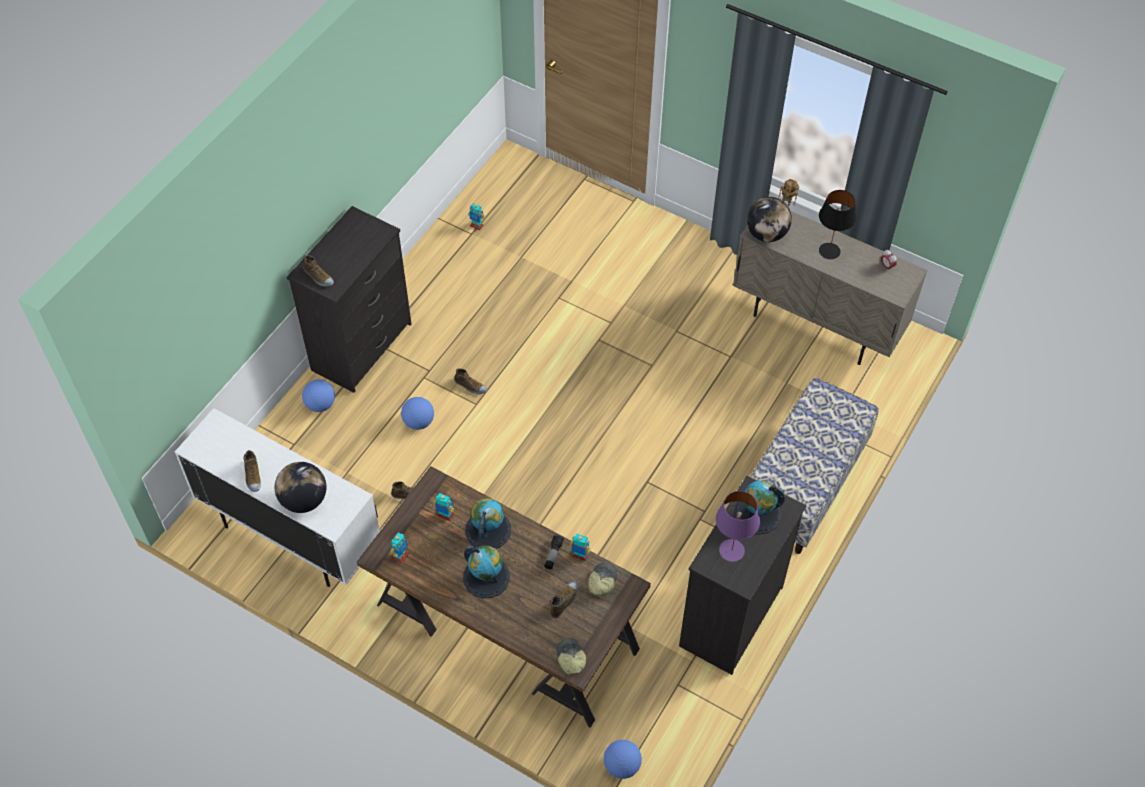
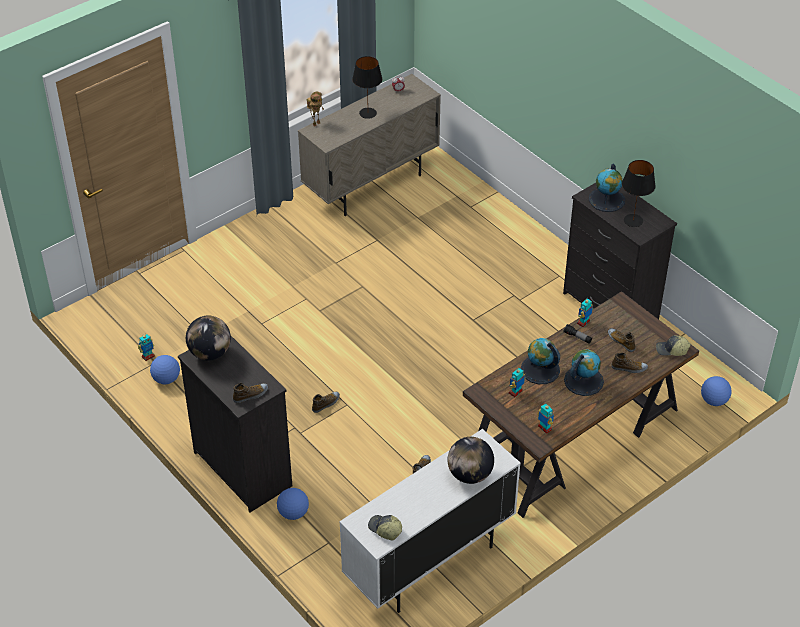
camera: 70 degrees left, 10 degrees down
shoe [243,450,261,492] -> shoe moved to [611,352,648,373]
football [401,397,434,430] -> football moved to [150,355,180,384]
cap [588,563,617,597] -> cap moved to [368,515,402,540]
purple table lamp [716,491,760,562] -> black table lamp [622,160,656,227]
globe [746,197,792,242] -> globe moved to [186,315,231,360]
bench [750,378,879,554] -> none

